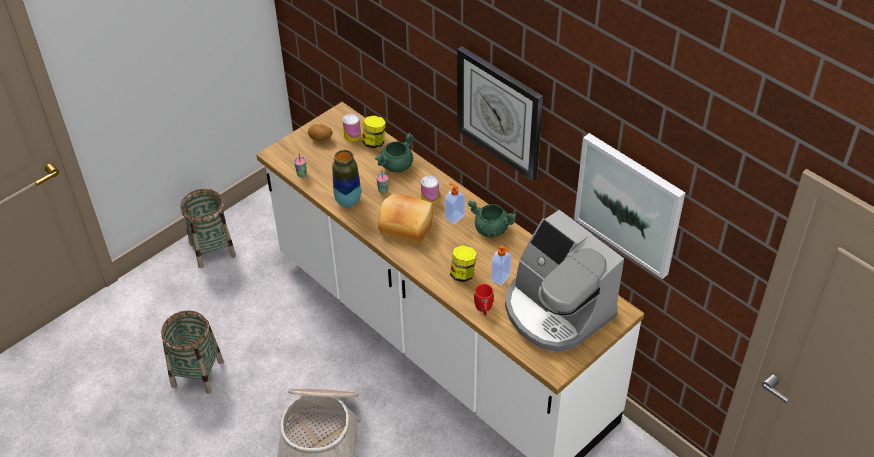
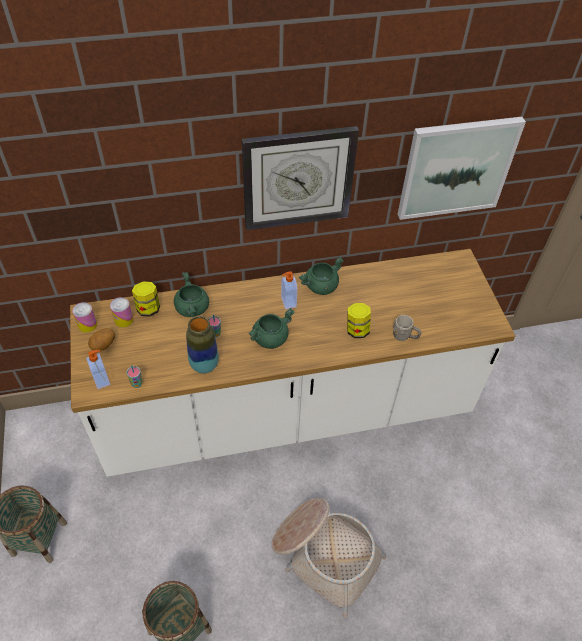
camera: 60 degrees left, 5 degrees up
bread [378,194,434,243] -> green cooking pot [249,308,295,349]
can [421,175,439,204] -> can moved to [72,302,97,333]
red mug [474,284,494,315] -> grey mug [393,315,422,341]
soap dispenser [491,245,511,286] -> soap dispenser moved to [86,350,110,389]
coffee machine [505,210,624,352] -> none

